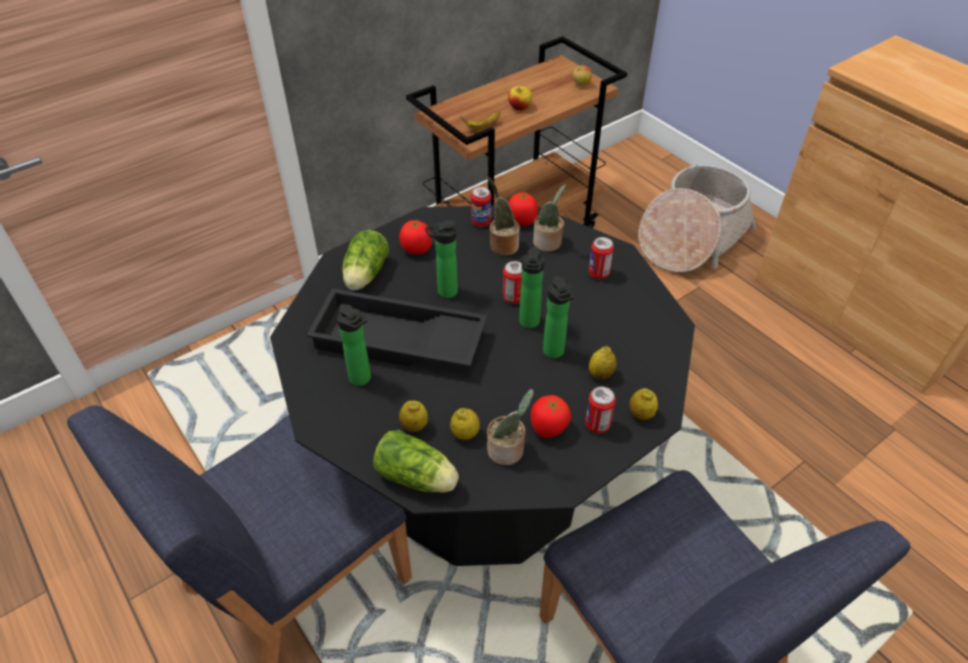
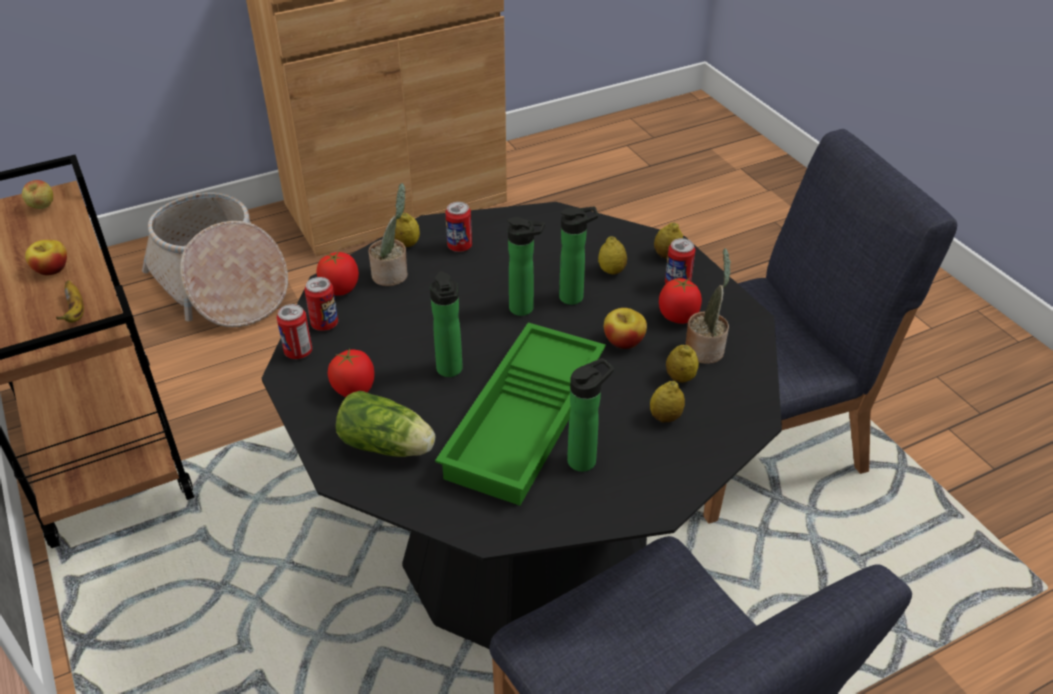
camera: 80 degrees left, 5 degrees down
black tray [307,288,487,367] -> green tray [435,323,606,506]
lettuce [373,430,459,492] -> none
potted plant [487,177,520,256] -> none
can [503,261,522,304] -> can moved to [277,304,312,359]
none -> lemon [395,213,420,247]
none -> apple [604,308,647,349]

